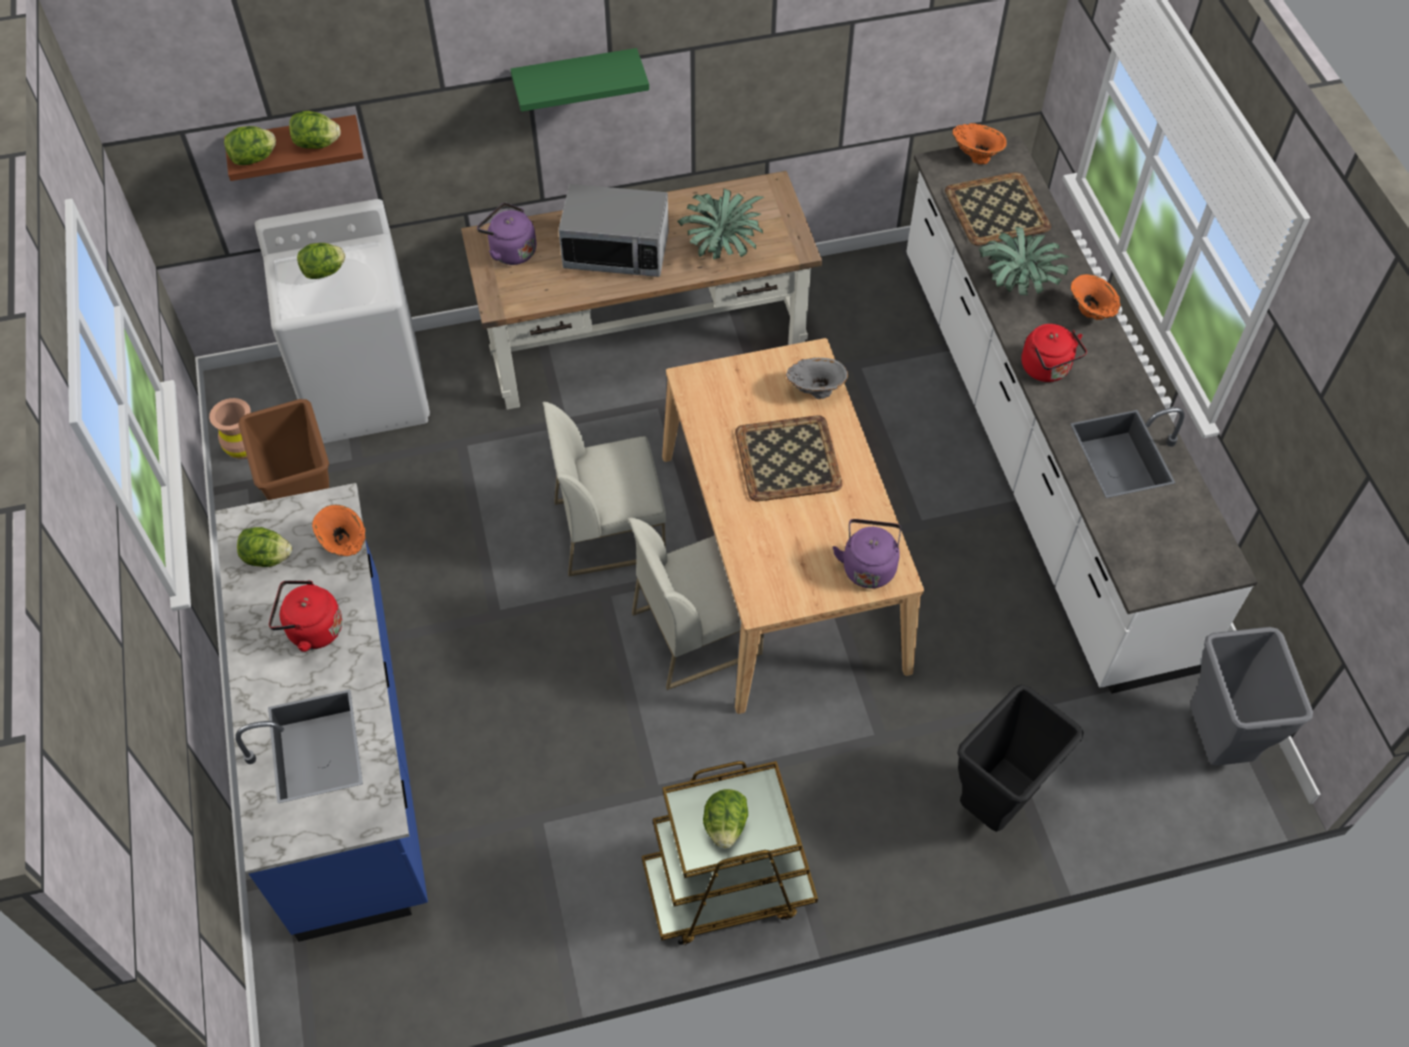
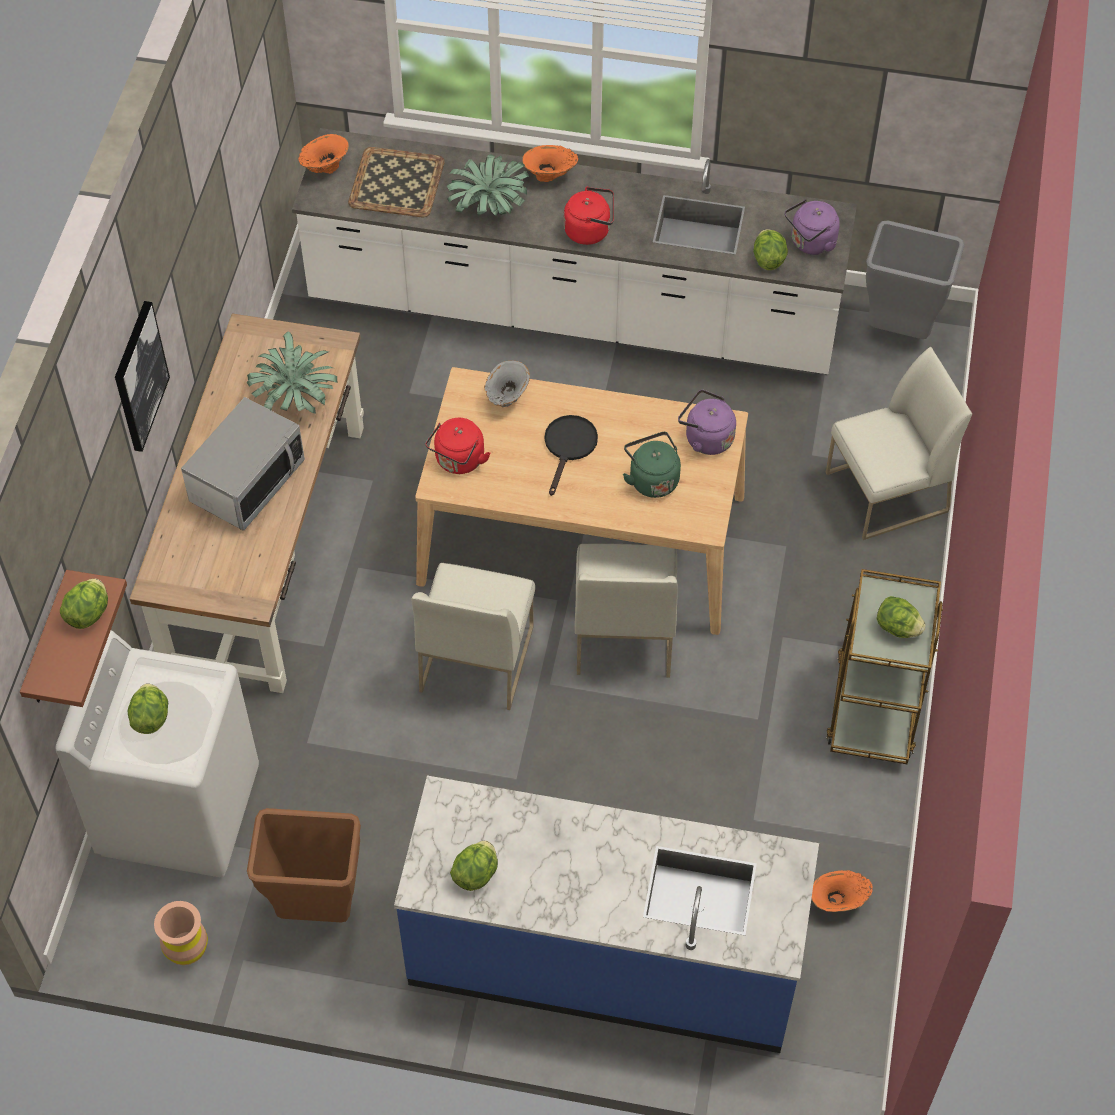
camera: 65 degrees left, 0 degrees up
lettuce [224,126,276,165] -> lettuce moved to [753,229,788,270]
red kettle [269,580,342,652] -> red kettle moved to [425,418,490,474]
orange vase [312,505,366,556] -> orange vase moved to [811,870,873,912]
purple kettle [477,203,536,265] -> purple kettle moved to [785,199,840,255]
green shelf [510,48,649,112] -> picture [115,301,170,452]
tray [735,415,843,501] -> black frying pan [545,415,598,496]
black trash can [957,684,1084,832] -> white chair [826,347,972,540]
none -> green kettle [623,432,681,498]

